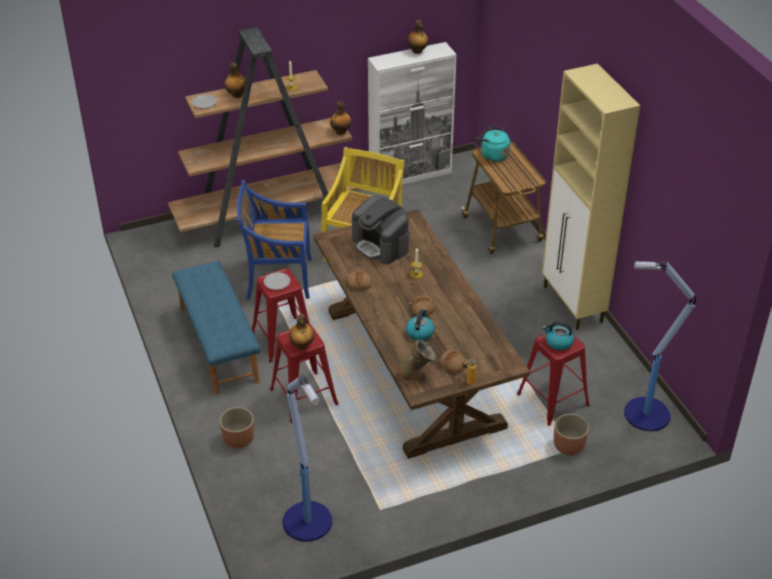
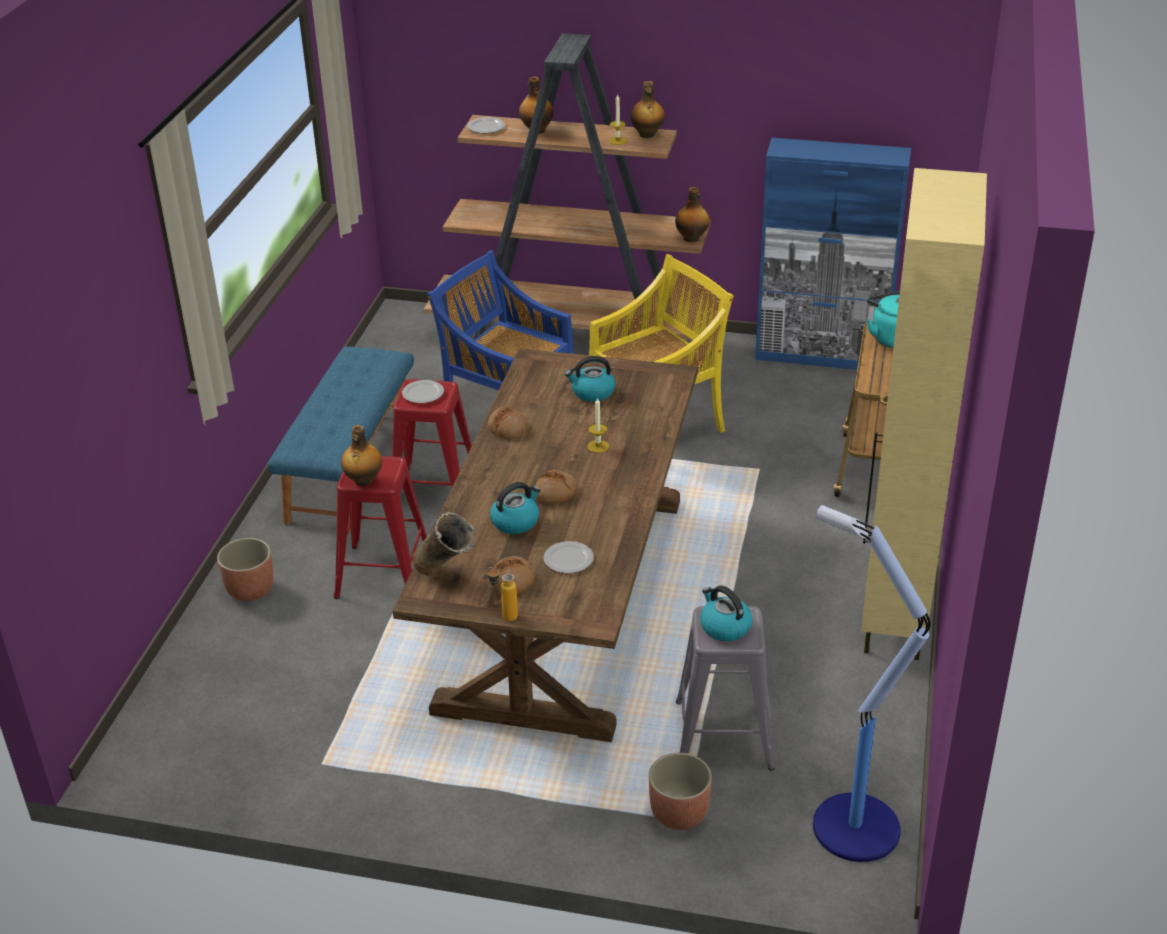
camera: 35 degrees right, 5 degrees down
floor lamp [283,375,332,542] -> none
coffee machine [352,196,409,264] -> kettle [565,356,615,402]
white cabinet [368,42,457,185] -> blue cabinet [755,138,911,371]
bottle [407,20,429,54] -> bottle moved to [630,81,665,138]
red stool [517,333,590,426] -> grey stool [676,606,775,771]
none -> plate [544,541,594,573]

